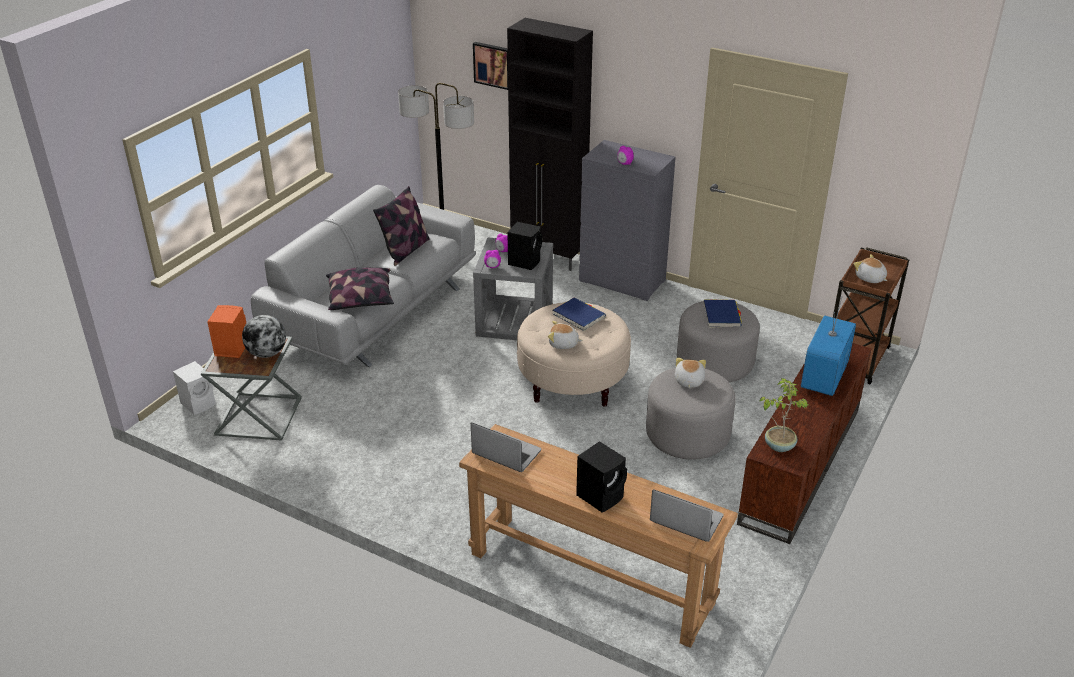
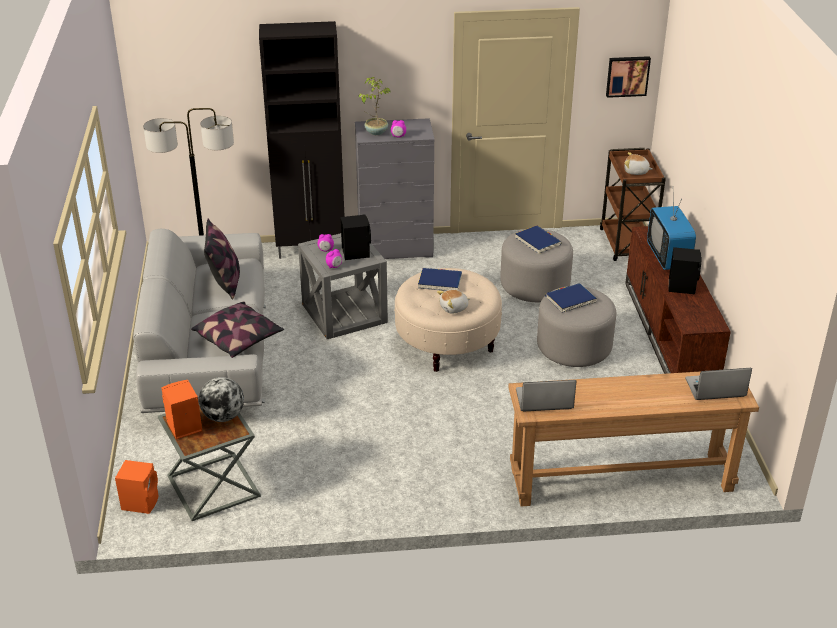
camera: 35 degrees left, 0 degrees up
white speaker [173,361,216,415] -> orange speaker [115,460,159,514]
picture [473,42,508,90] -> picture moved to [606,56,651,98]
black speaker [576,441,627,512] -> black speaker moved to [668,247,701,295]
plush toy [675,357,706,388] -> blue book [545,283,597,313]
potted plant [760,378,809,452] -> potted plant moved to [359,77,390,135]

